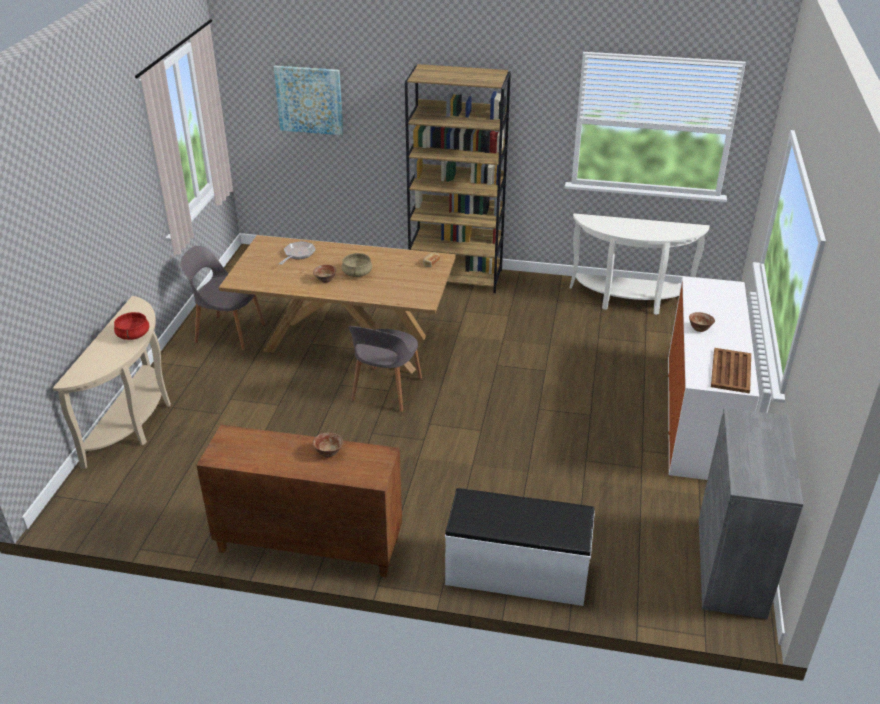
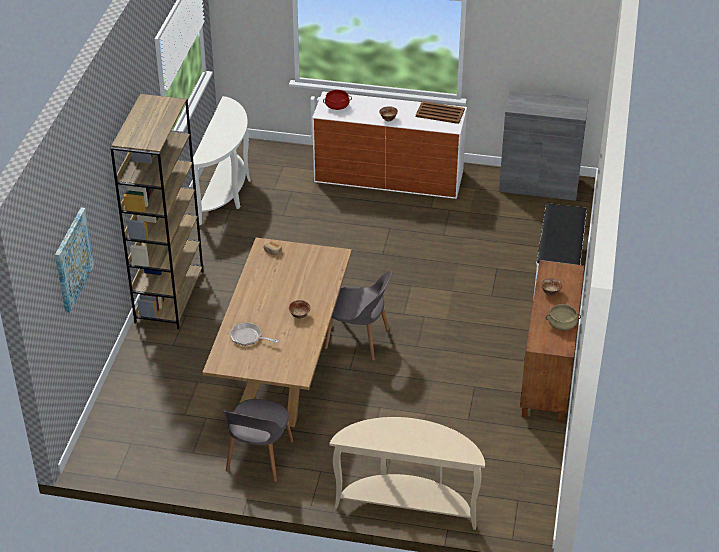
camera: 90 degrees left, 5 degrees up
red cooking pot [114,312,149,340] -> red cooking pot moved to [323,90,352,110]
beige cooking pot [342,253,372,277] -> beige cooking pot moved to [546,304,581,330]

